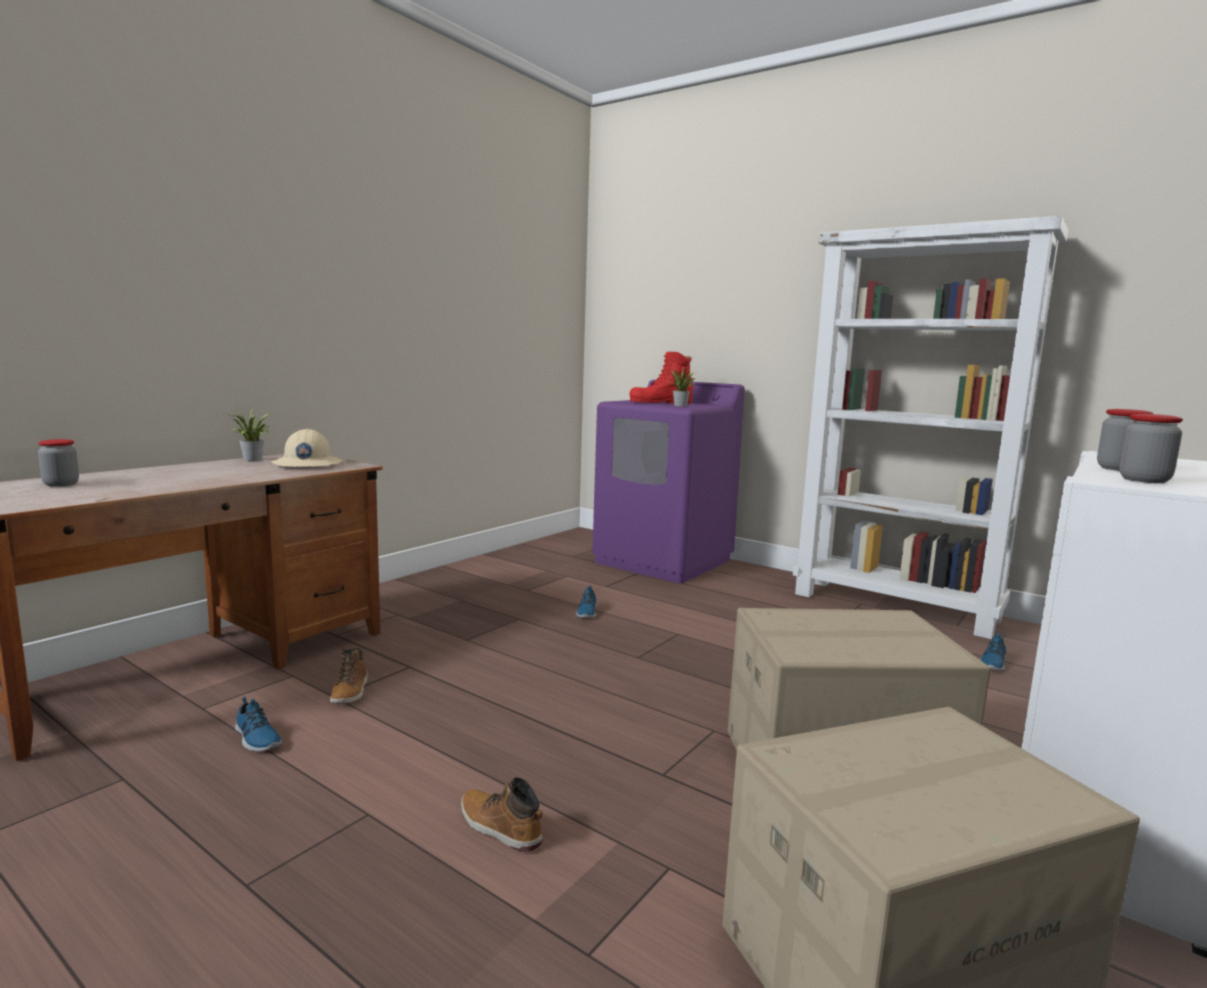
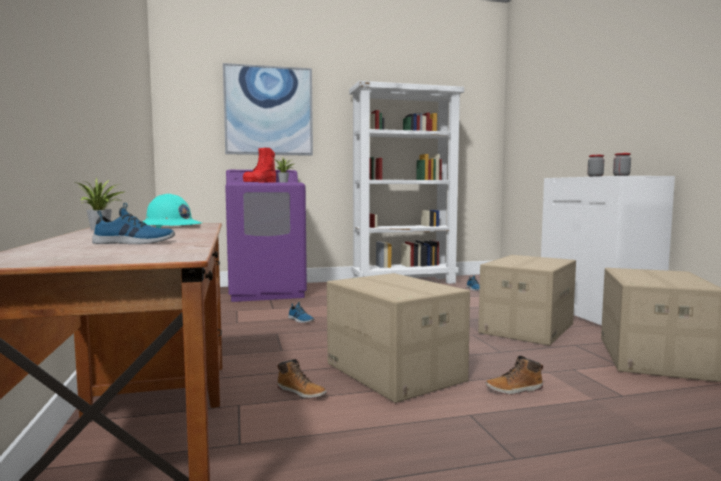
camera: 50 degrees left, 5 degrees down
jar [38,439,79,487] -> none
shoe [235,697,282,751] -> shoe moved to [92,203,175,244]
beige hard hat [271,429,343,467] -> turquoise hard hat [143,194,202,228]
none -> picture [223,63,313,156]
none -> cardboard box [327,273,470,403]

